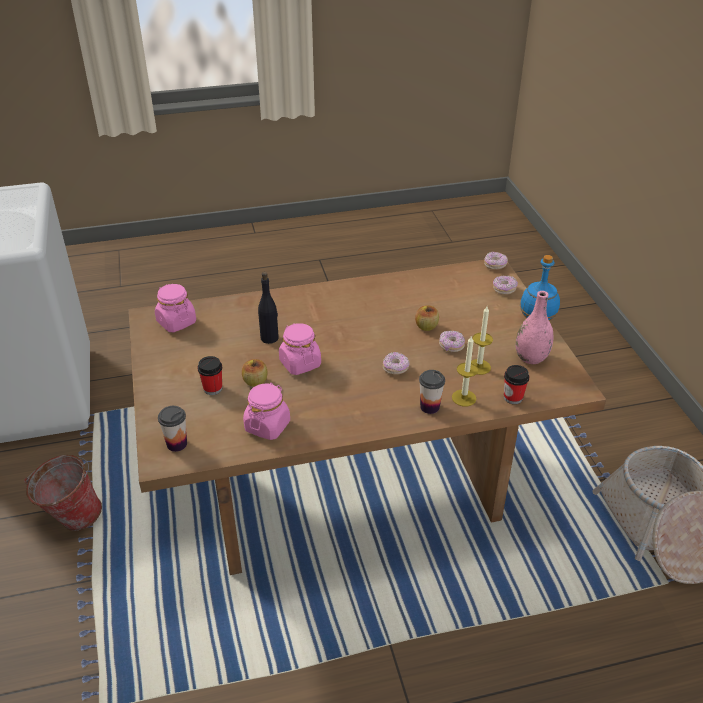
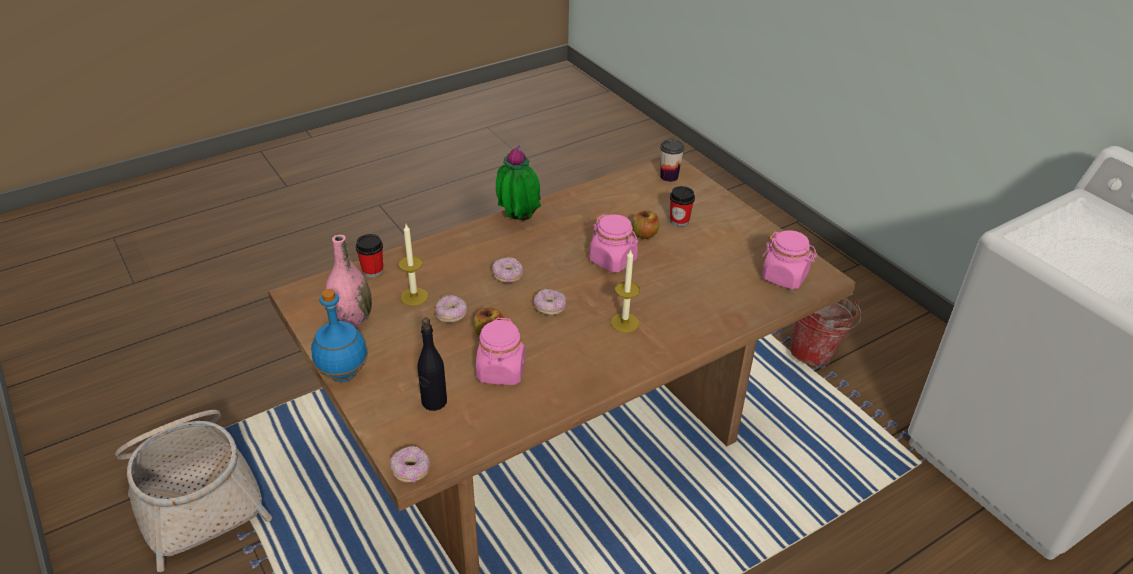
camera: 160 degrees right, 0 degrees up
pink jar [243,383,290,440] -> pink jar moved to [476,318,525,385]
black bottle [258,272,279,344] -> black bottle moved to [418,318,447,411]
cup [419,370,445,414] -> none
candle [452,335,478,406] -> candle moved to [611,249,640,333]
donut [493,276,518,295] -> donut moved to [534,289,566,316]
none -> potted plant [496,145,541,221]

